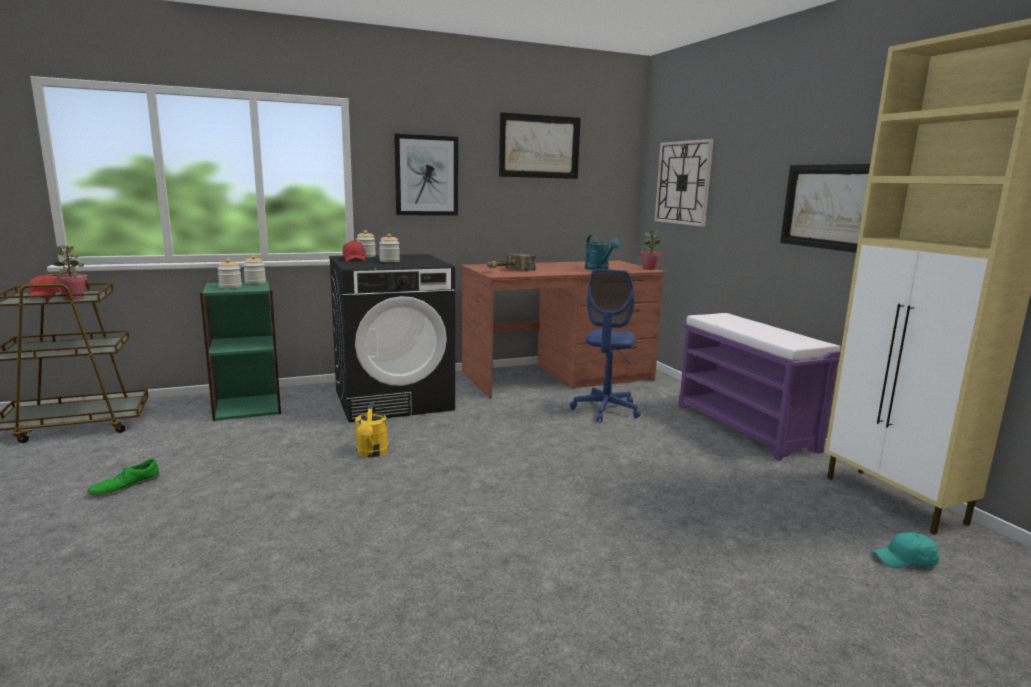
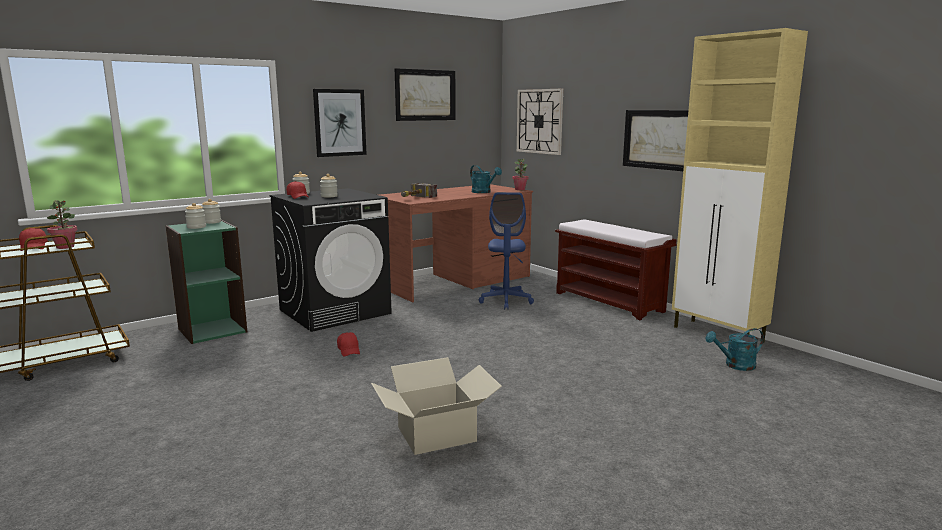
camera: 15 degrees left, 0 degrees up
green shoe [87,459,160,496] -> none
yellow watering can [355,404,388,457] -> red cap [337,332,360,356]
purple bench [678,313,841,461] -> brown bench [555,220,677,320]
turquoise cap [873,532,940,568] -> turquoise watering can [705,328,764,371]
none -> cardboard box [371,357,502,455]

